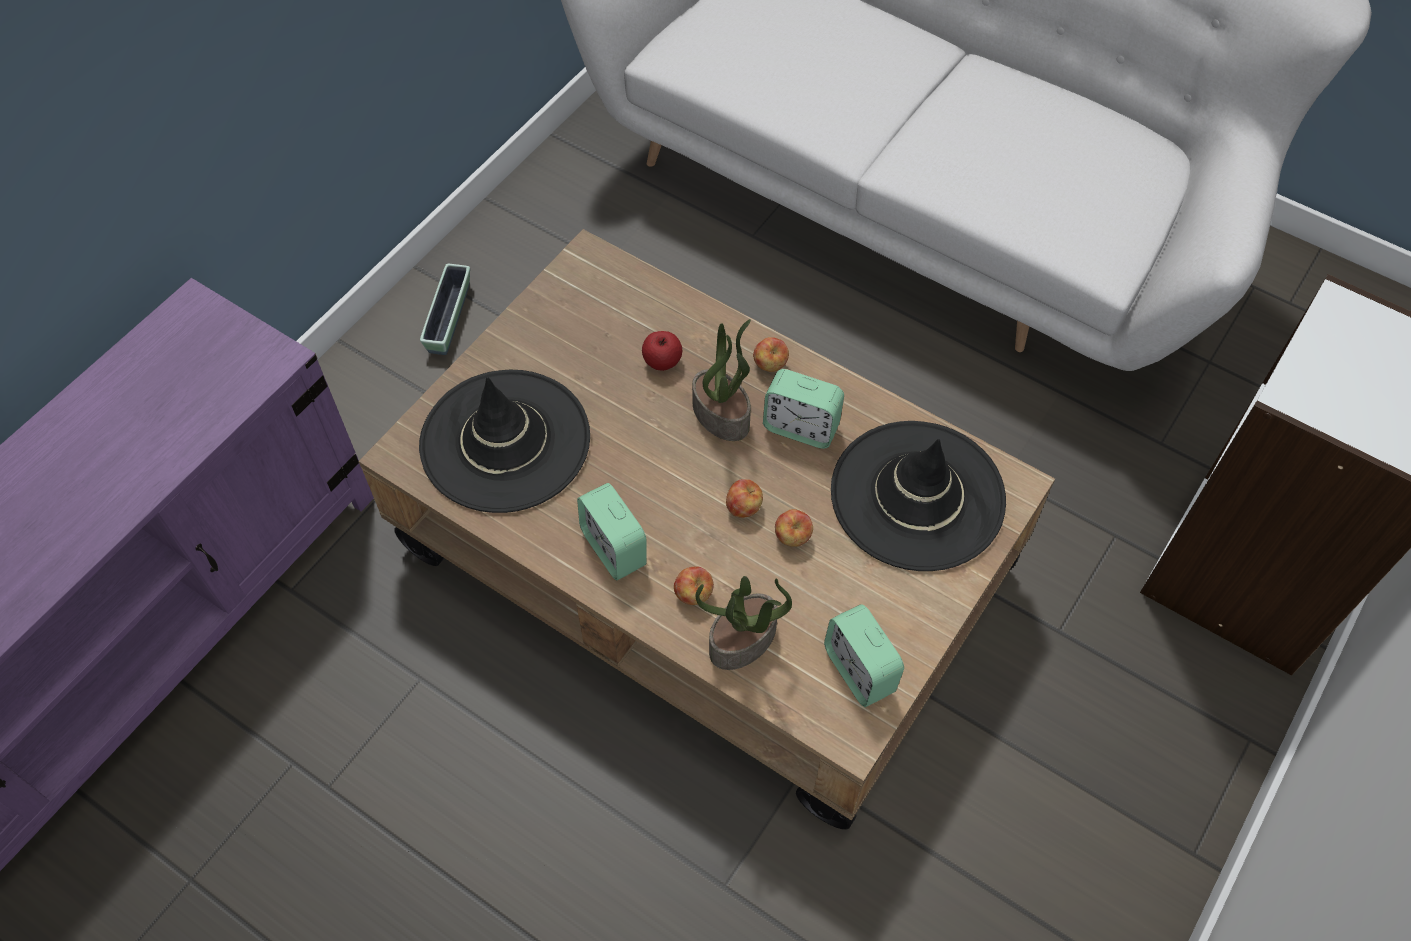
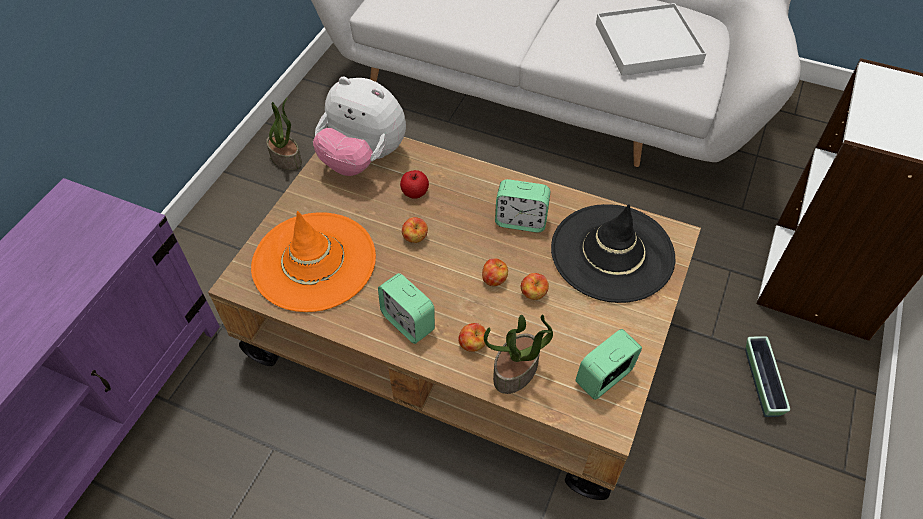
camera: 10 degrees left, 5 degrees down
black hat [419,370,590,513] -> orange hat [251,211,376,312]
planter [420,264,470,355] -> planter moved to [745,336,790,417]
potted plant [692,319,751,441] -> potted plant moved to [266,98,302,170]
apple [753,337,789,372] -> apple moved to [402,217,428,243]
alarm clock [824,604,904,707] -> alarm clock turned 90 degrees clockwise [575,329,642,400]
none -> plush toy [313,76,406,176]
none -> white tray [596,3,706,76]

